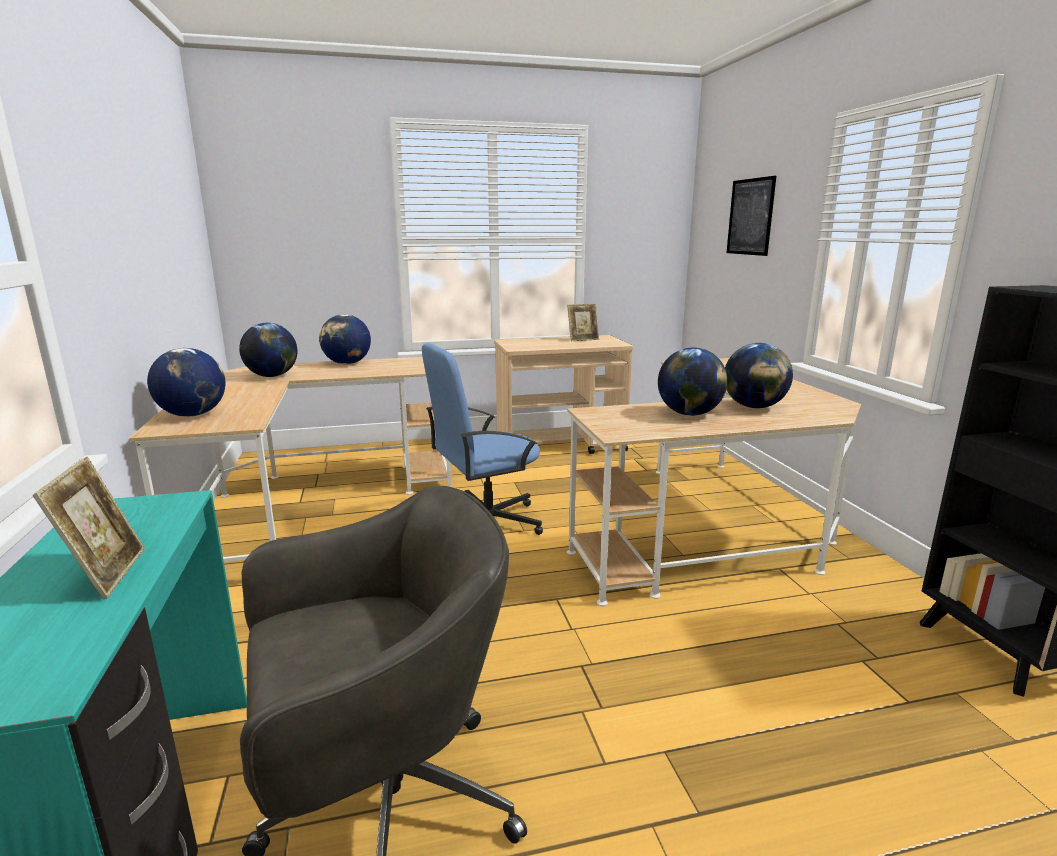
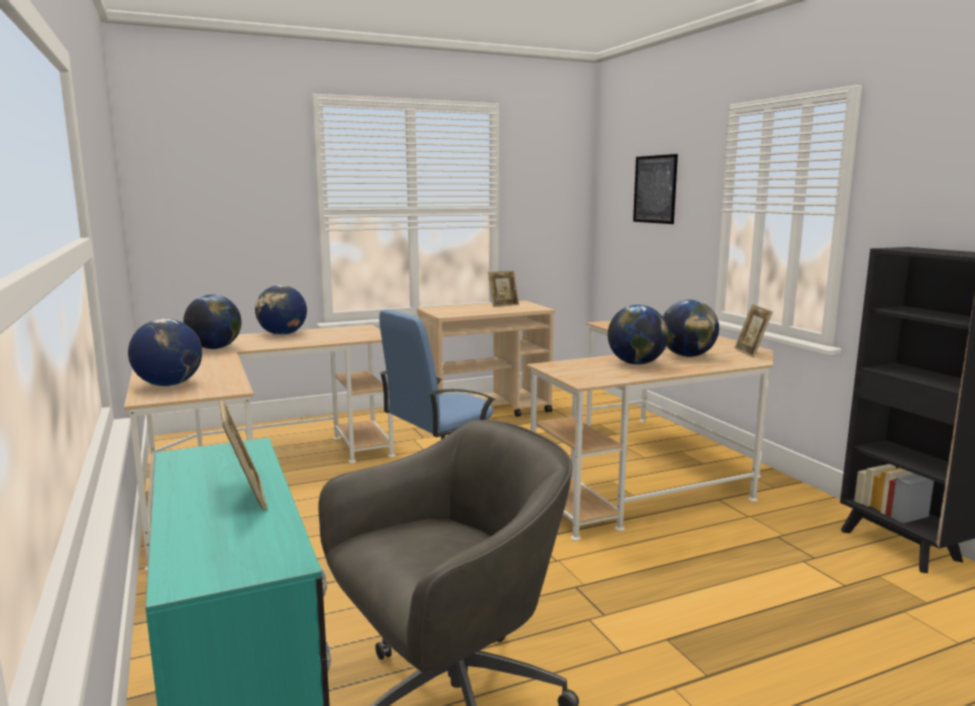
camera: 10 degrees left, 5 degrees down
none -> picture frame [734,304,773,358]

